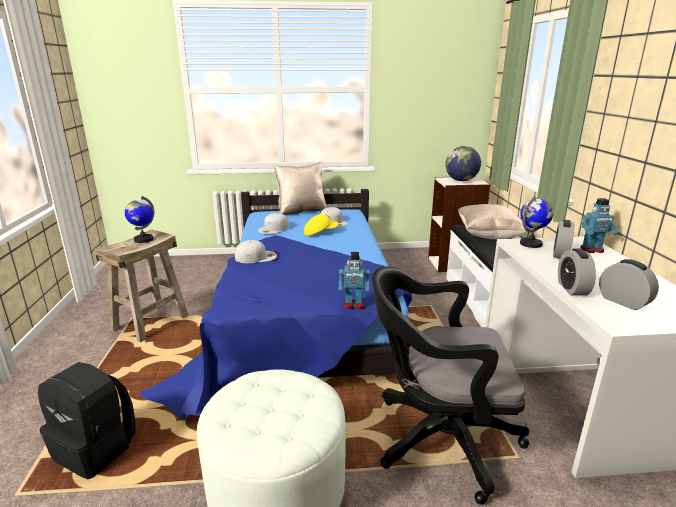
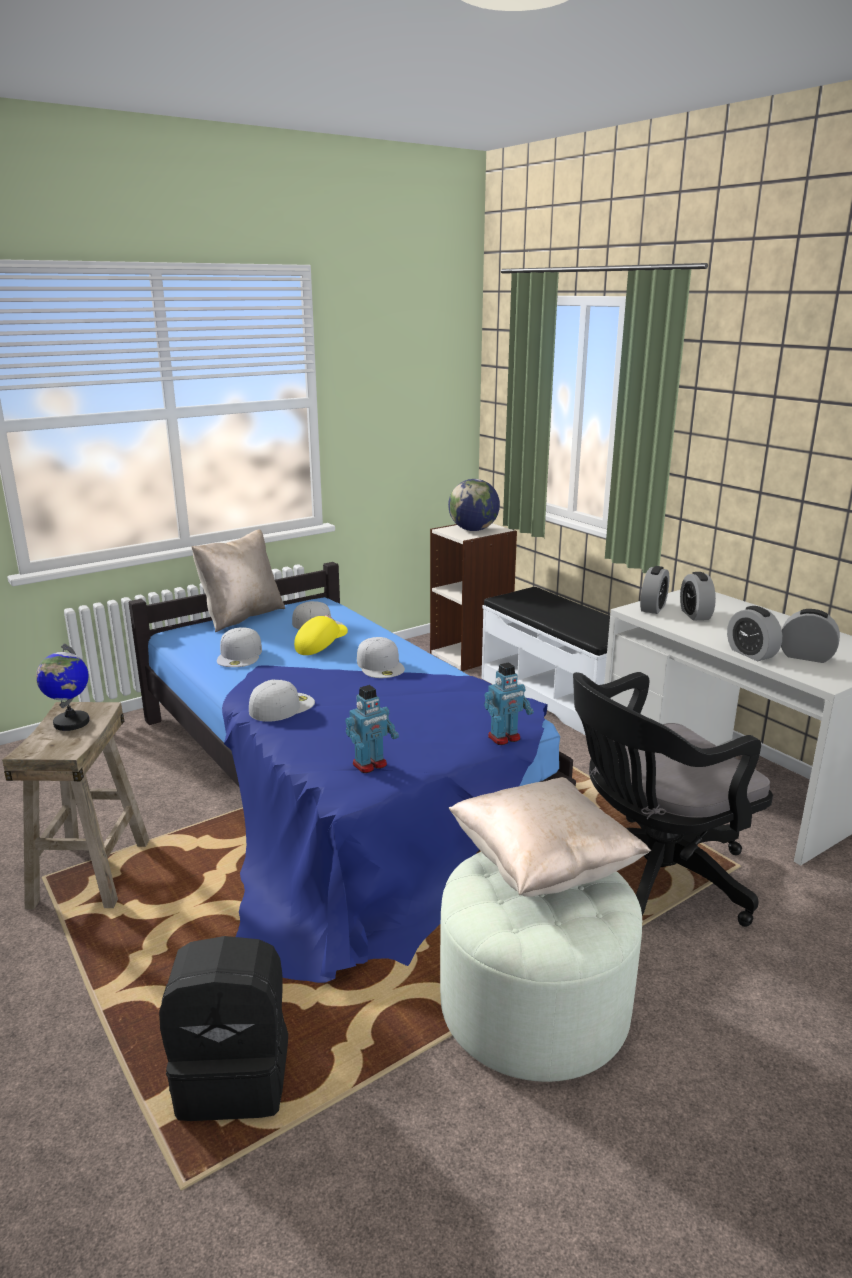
camera: 30 degrees left, 0 degrees up
beige pillow [458,204,529,239] -> beige pillow moved to [449,777,651,897]
globe [520,196,553,248] -> alarm clock [640,566,669,614]
toy robot [580,198,618,253] -> toy robot moved to [345,685,399,773]
none -> white cap [357,637,405,678]

